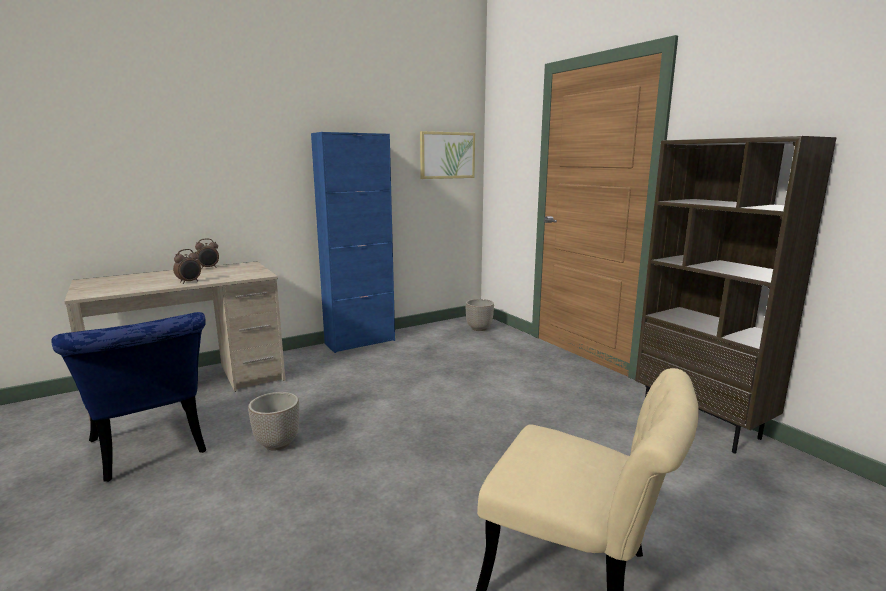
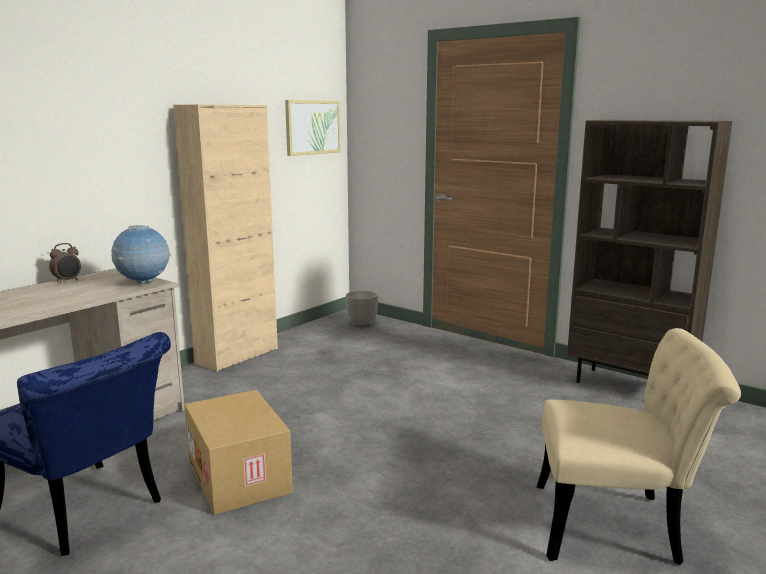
camera: 20 degrees left, 0 degrees up
alarm clock [173,249,201,284] -> none
planter [248,392,299,451] -> cardboard box [184,390,293,515]
blue cabinet [311,132,395,353] -> beige cabinet [173,105,278,372]
none -> globe [111,225,171,284]

